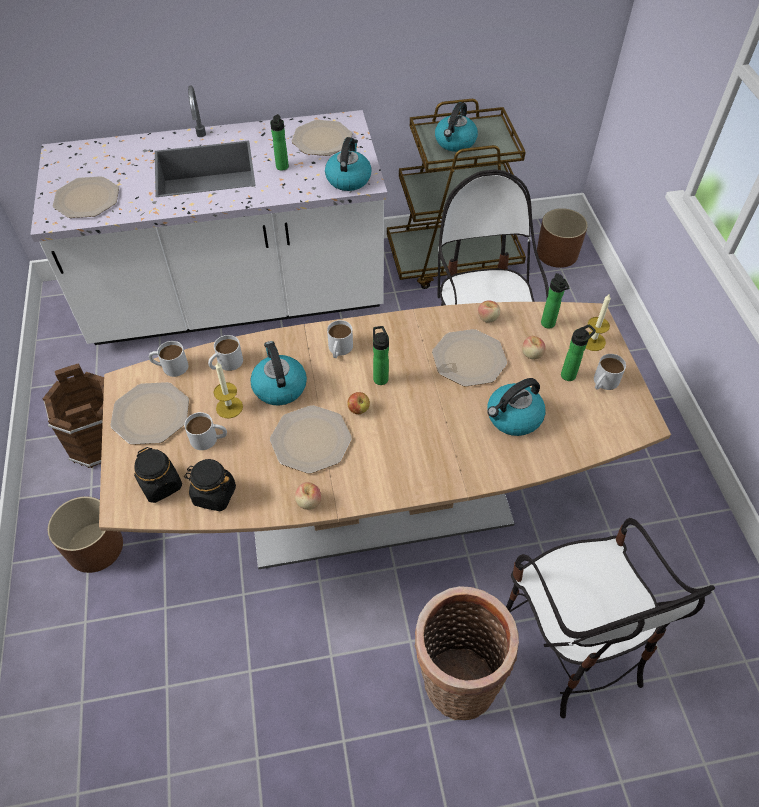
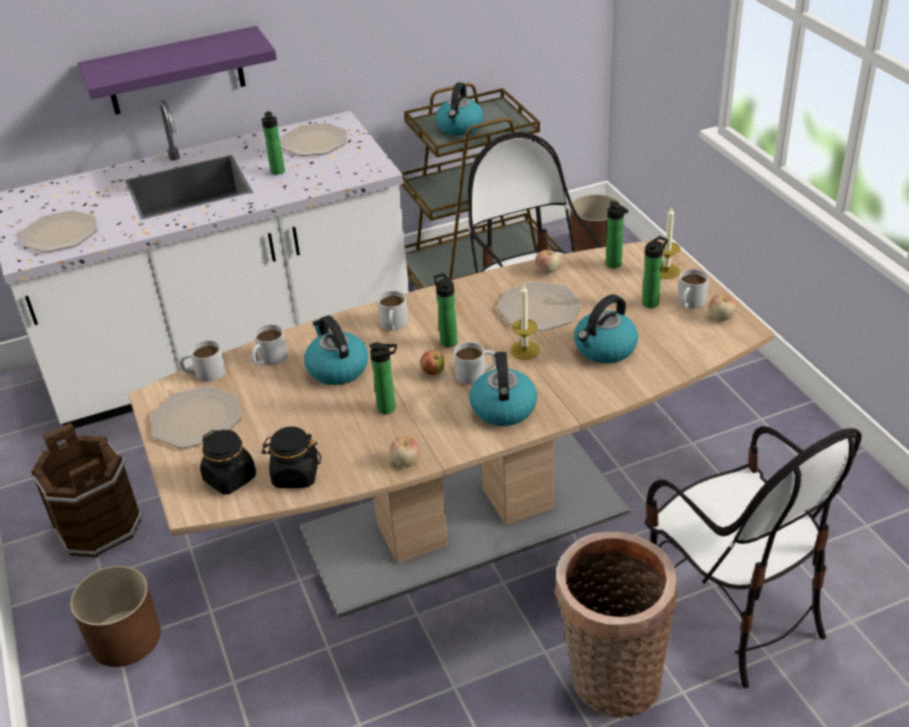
camera: 10 degrees left, 15 degrees down
white mug [184,412,227,450] -> white mug moved to [454,342,496,385]
candle [213,362,243,418] -> candle moved to [510,285,540,360]
plate [270,405,352,474] -> bottle [369,342,397,414]
kettle [325,137,372,191] -> kettle moved to [469,352,537,426]
apple [522,336,546,359] -> apple moved to [709,294,736,320]
none -> purple shelf [78,26,277,114]

